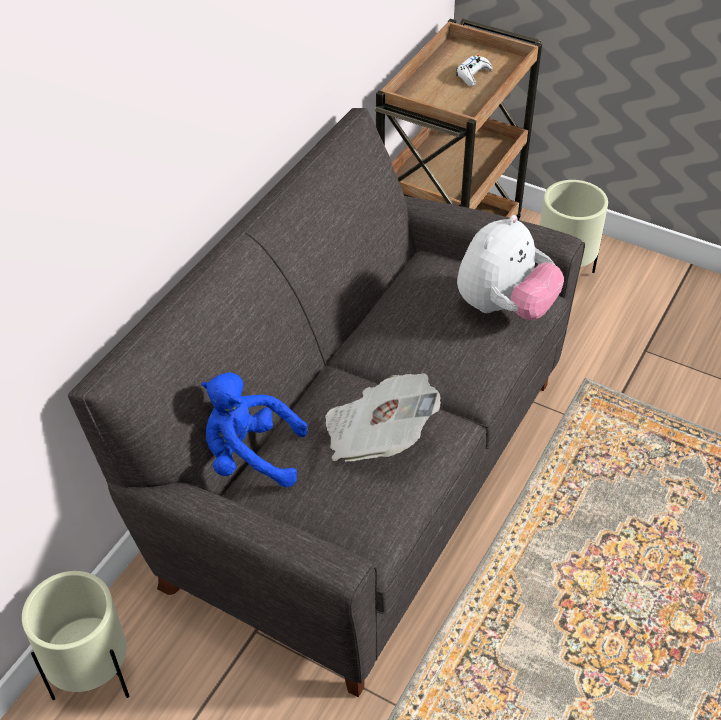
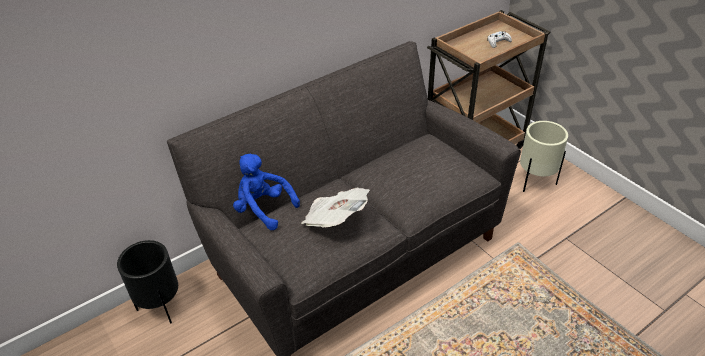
camera: 25 degrees right, 5 degrees down
beige planter [22,571,129,700] -> black planter [117,240,178,324]
plush toy [457,215,564,320] -> none

